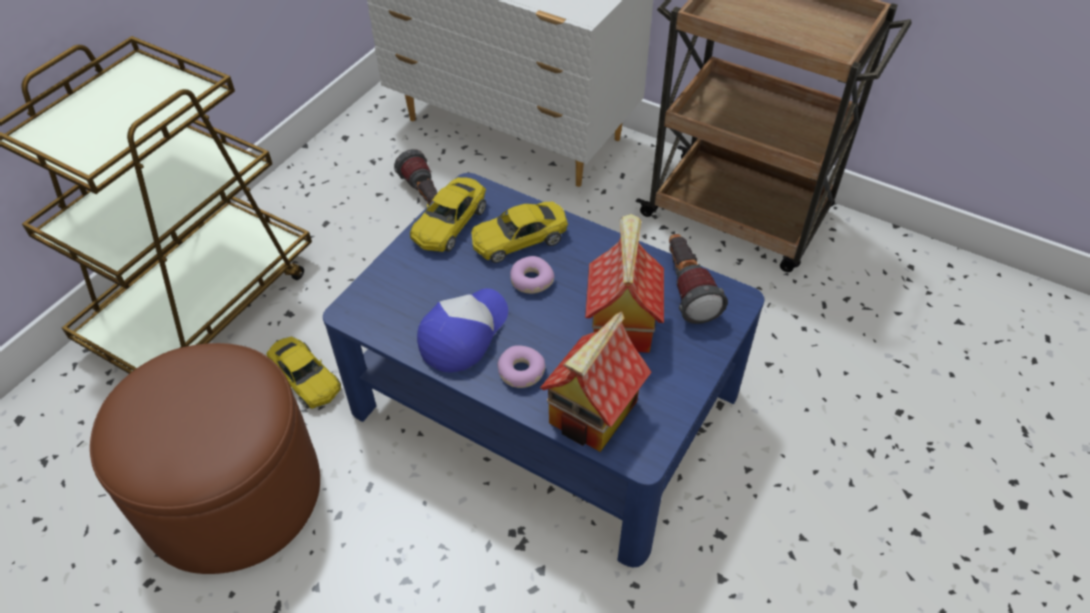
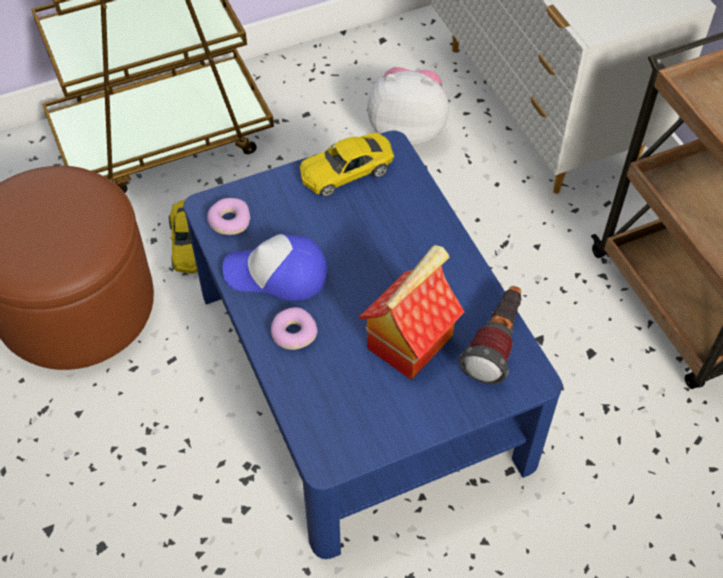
camera: 35 degrees right, 5 degrees up
flashlight [394,149,437,205] -> plush toy [367,67,449,147]
cap [417,288,508,372] -> cap turned 150 degrees counterclockwise [223,234,327,301]
yellow toy car [471,202,568,263] -> none
donut [510,256,555,294] -> donut moved to [207,198,250,235]
toy house [540,311,652,452] -> none

